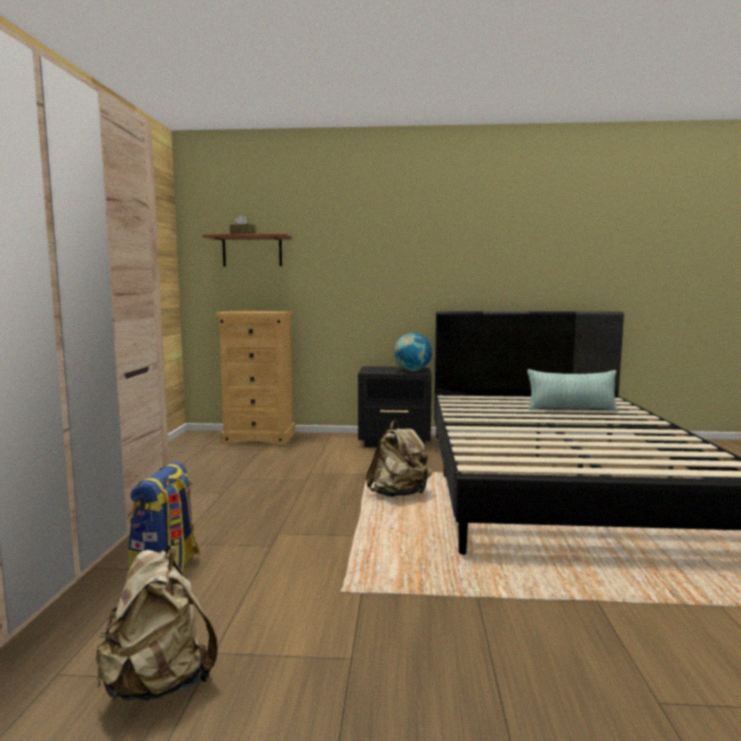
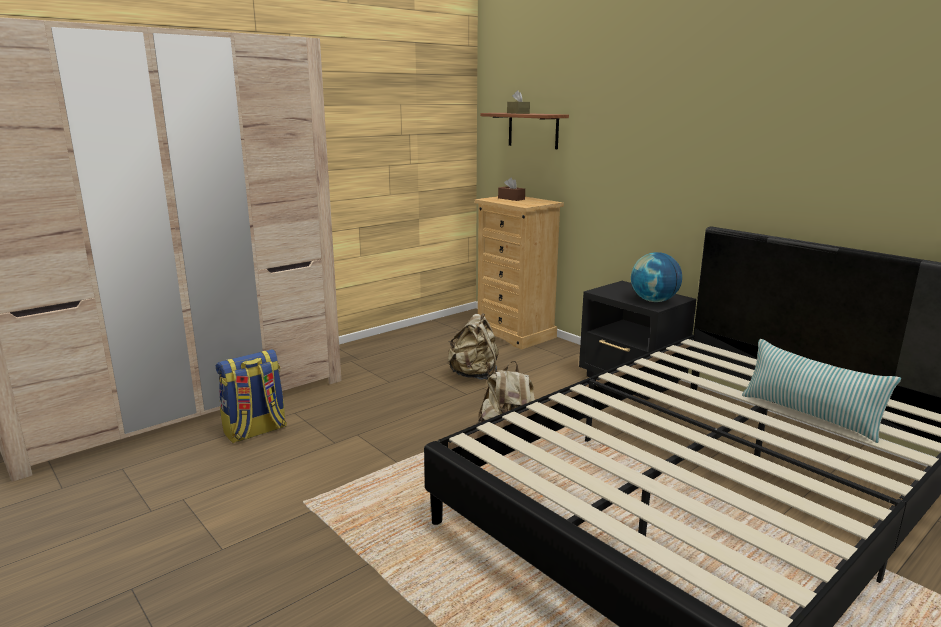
camera: 45 degrees right, 10 degrees up
beige backpack [96,546,218,701] -> beige backpack moved to [448,313,499,380]
none -> brown tissue box [498,178,525,201]

